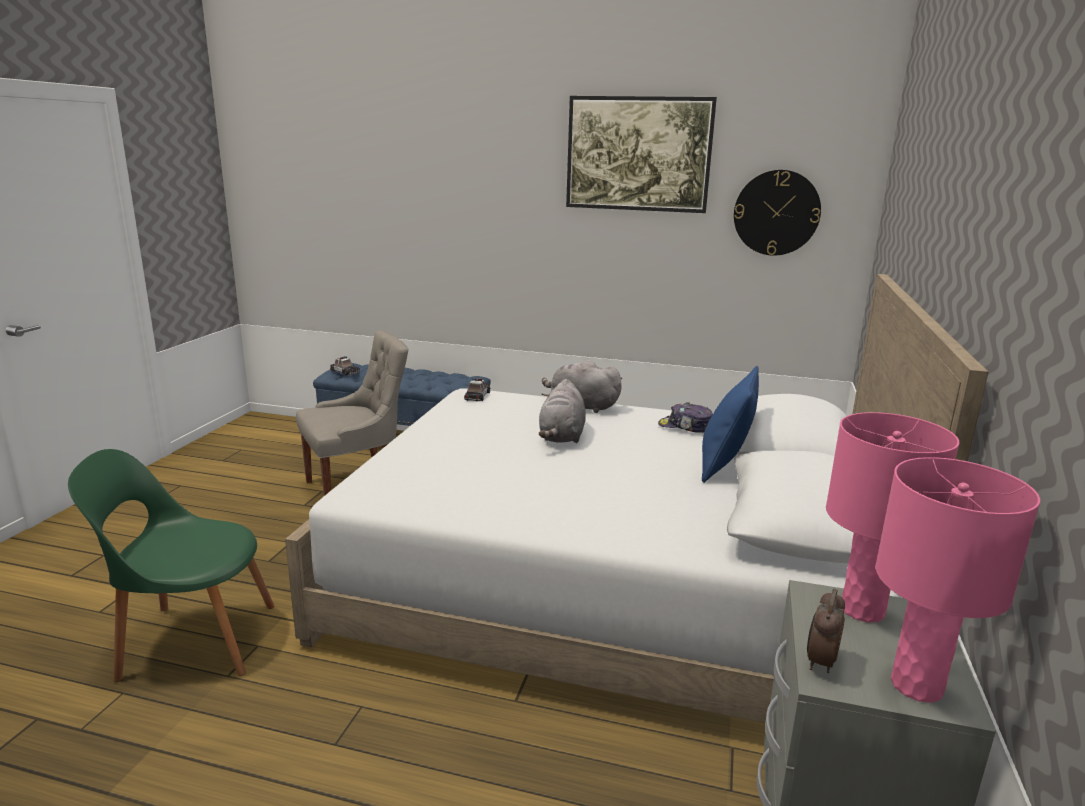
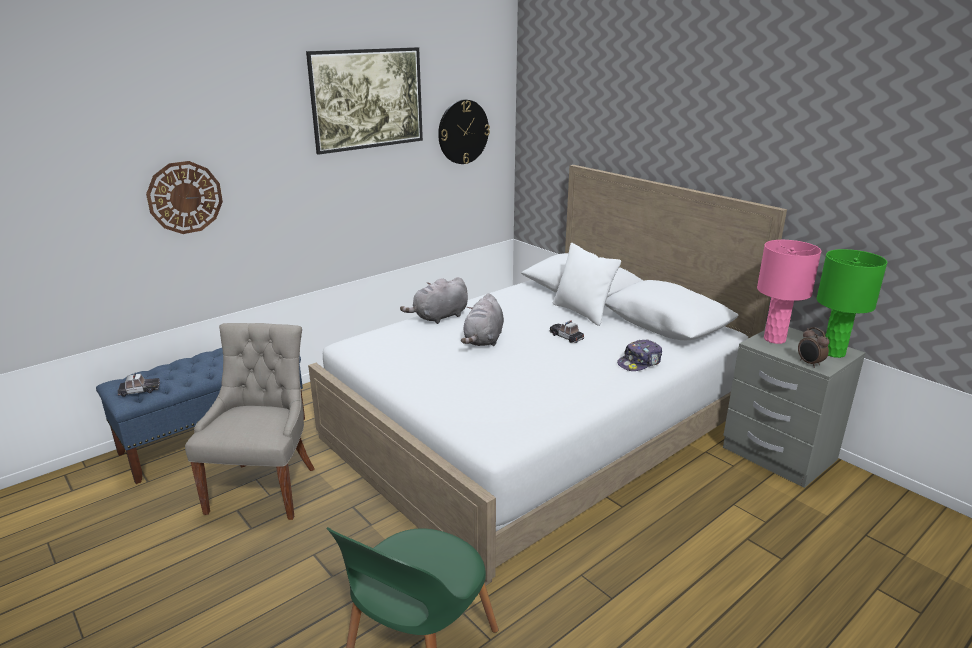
camera: 55 degrees left, 5 degrees up
toy car [464,378,491,402] -> toy car moved to [550,320,585,343]
grey plush toy [539,379,586,443] -> grey plush toy turned 60 degrees clockwise [461,293,504,346]
cap [658,402,712,433] -> cap moved to [617,339,662,371]
blue pillow [702,366,759,483] -> white pillow [553,243,621,326]
pink table lamp [875,457,1040,703] -> green table lamp [817,249,887,358]
none -> wall clock [146,161,223,234]

